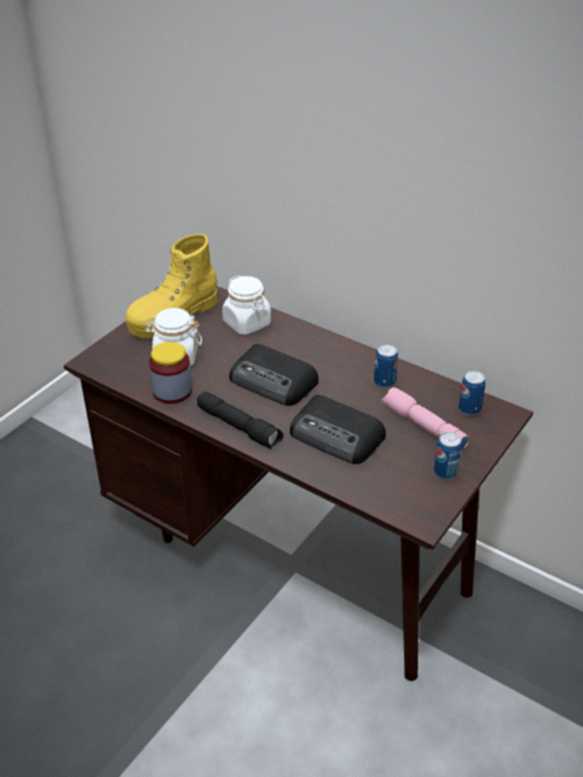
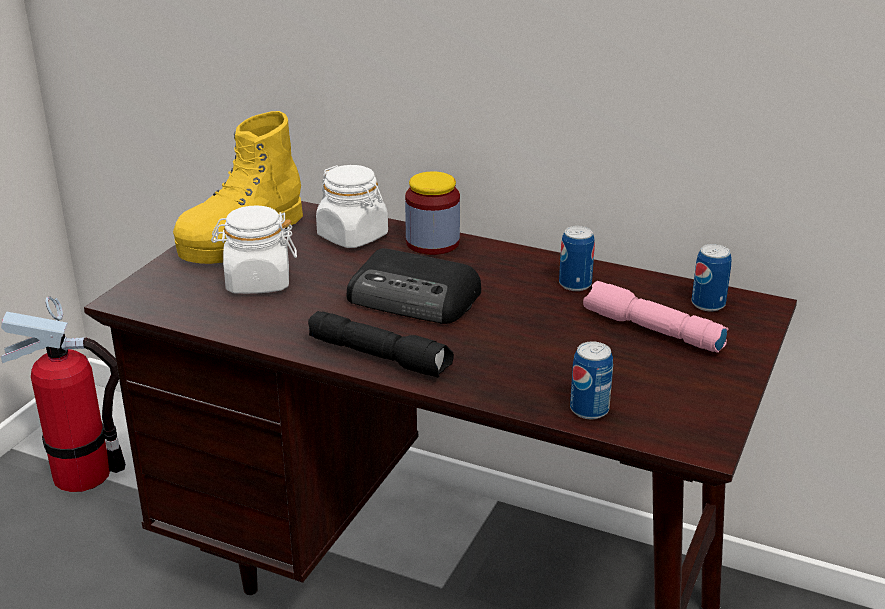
camera: 10 degrees left, 10 degrees down
jar [149,342,192,404] -> jar moved to [405,171,460,255]
radio [290,395,386,464] -> none
can [433,432,462,479] -> can moved to [570,341,613,419]
none -> fire extinguisher [1,297,126,492]

